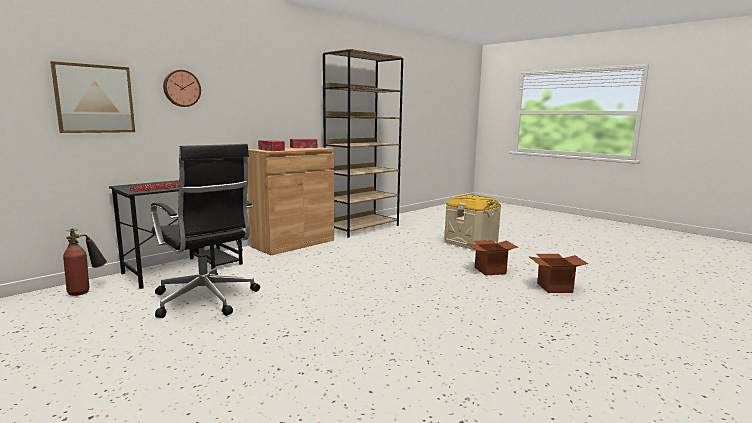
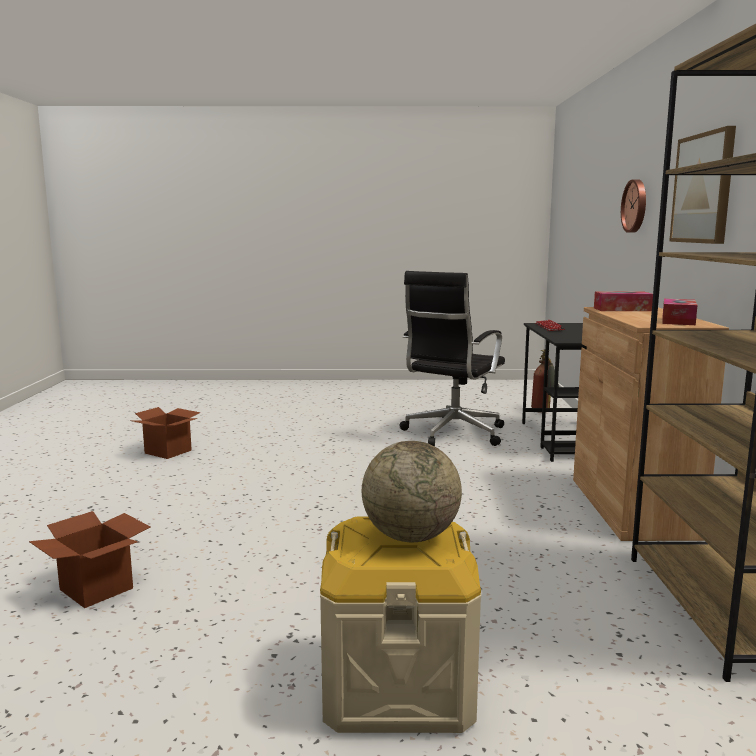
camera: 135 degrees right, 0 degrees up
picture [50,61,135,133] -> picture moved to [669,126,736,244]
black office chair [151,144,260,318] -> black office chair turned 60 degrees counterclockwise [399,271,505,446]
cardboard box [466,240,518,276] -> cardboard box moved to [130,407,201,459]
none -> globe [362,441,462,542]

